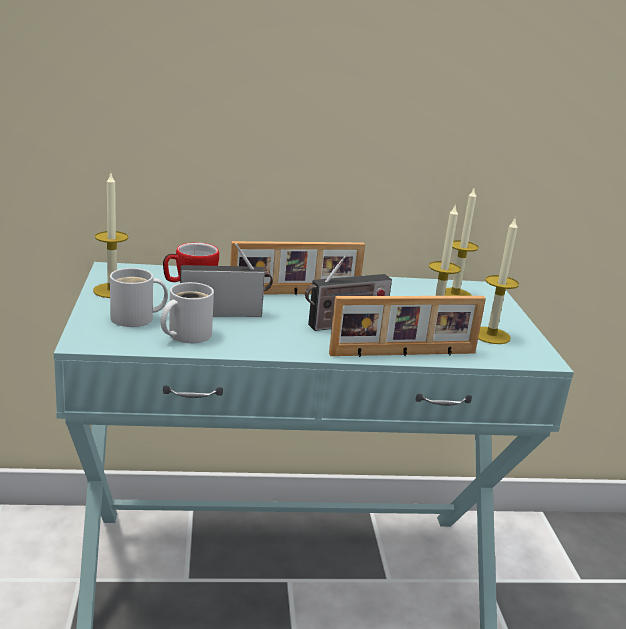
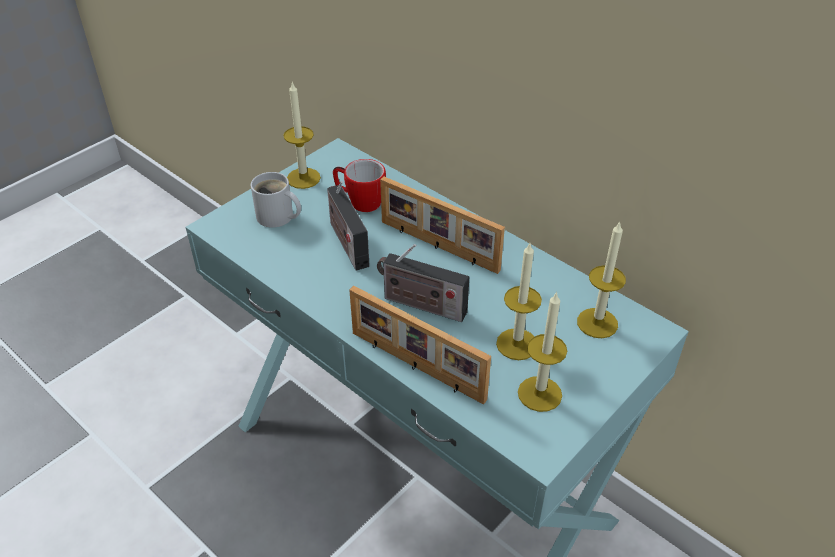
camera: 50 degrees right, 20 degrees up
white mug [161,282,214,343] -> none
radio [180,243,273,317] -> radio turned 150 degrees counterclockwise [327,181,370,271]

